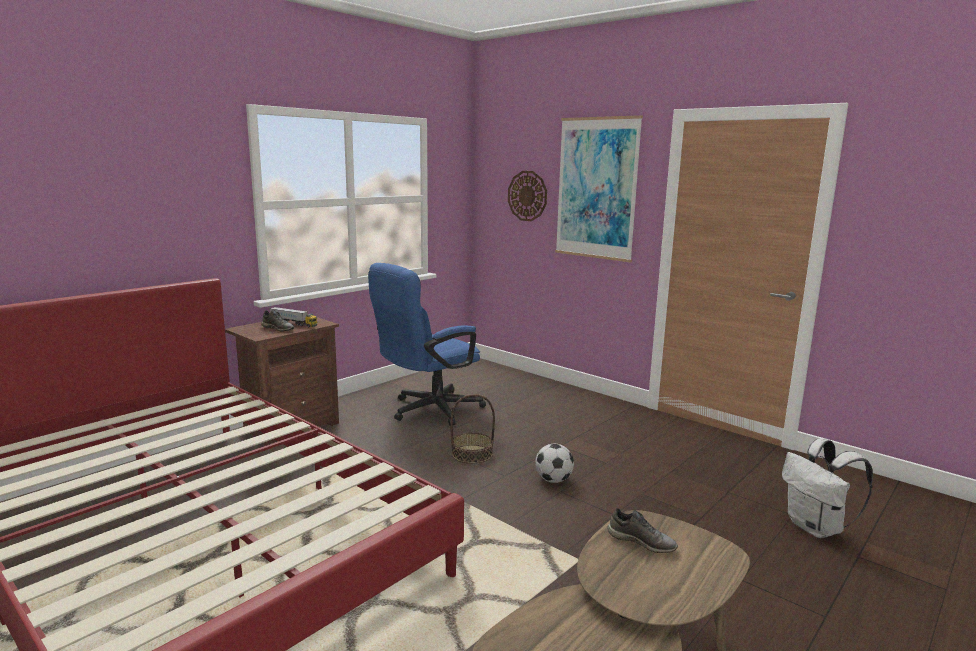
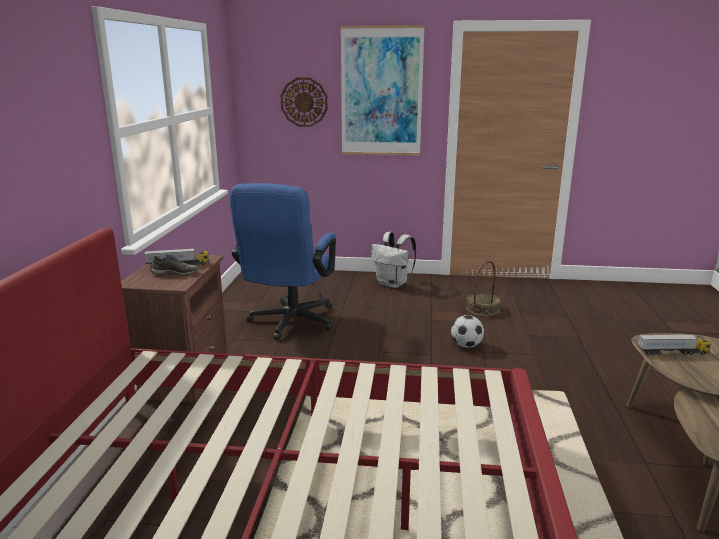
camera: 35 degrees left, 5 degrees up
basket [450,394,495,464] -> basket moved to [466,261,501,316]
grey shoe [607,508,678,553] -> toy truck [637,334,711,356]
white backpack [782,438,873,538] -> white backpack moved to [371,232,416,288]

